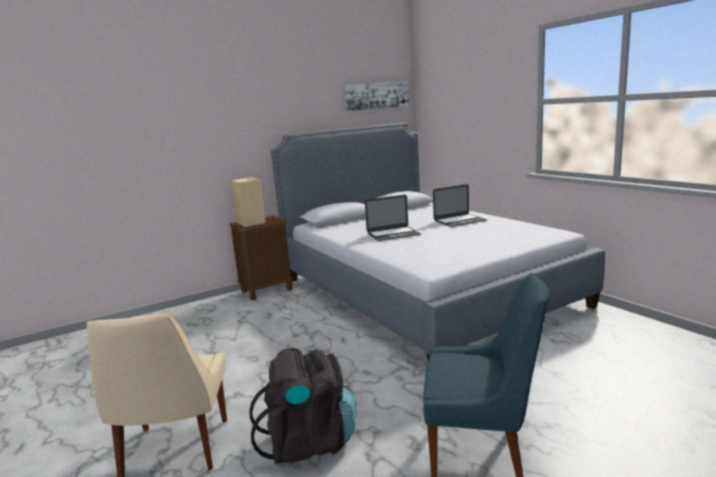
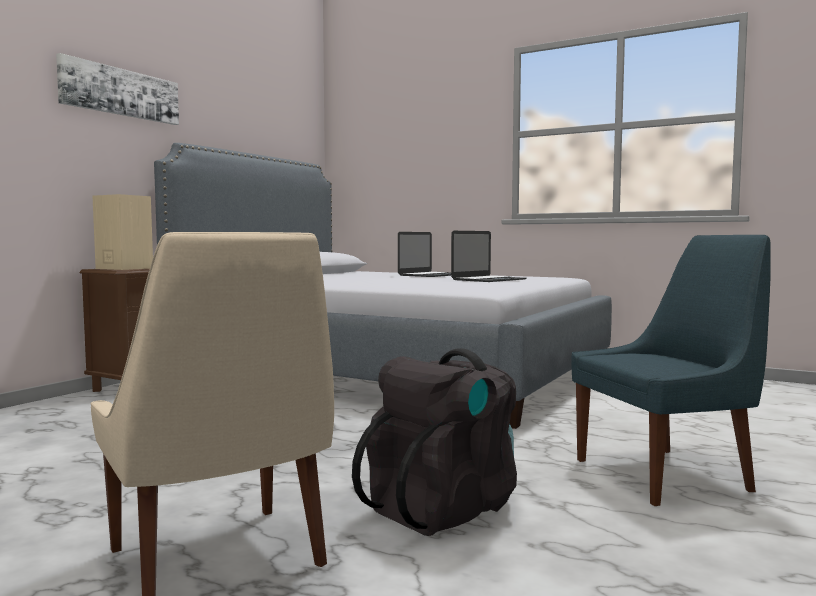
camera: 30 degrees left, 10 degrees down
picture [345,82,409,111] -> picture moved to [56,53,179,125]
laptop [365,195,421,241] -> laptop moved to [451,231,527,282]

